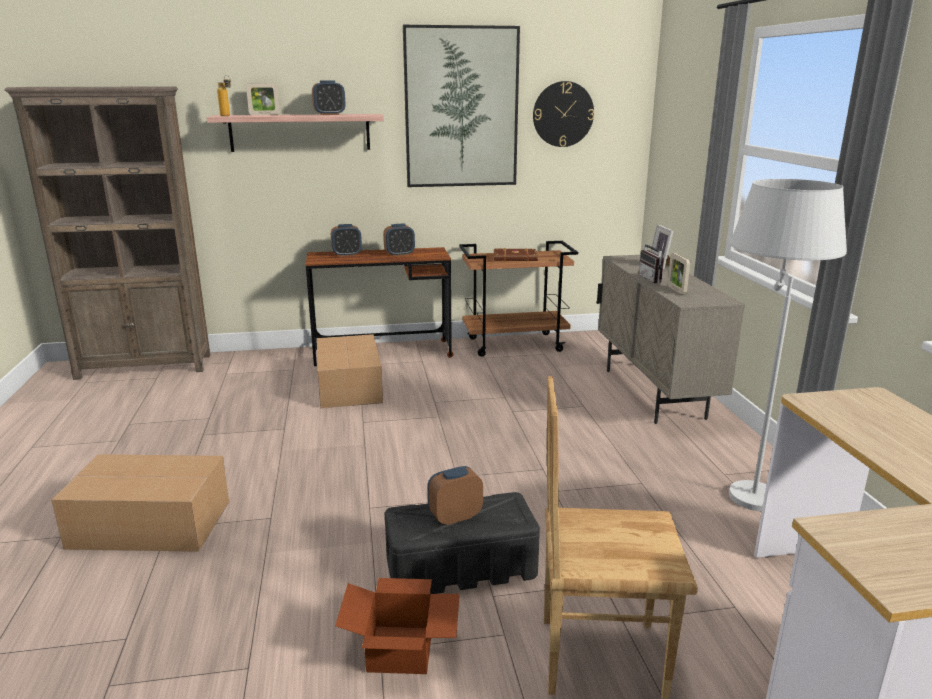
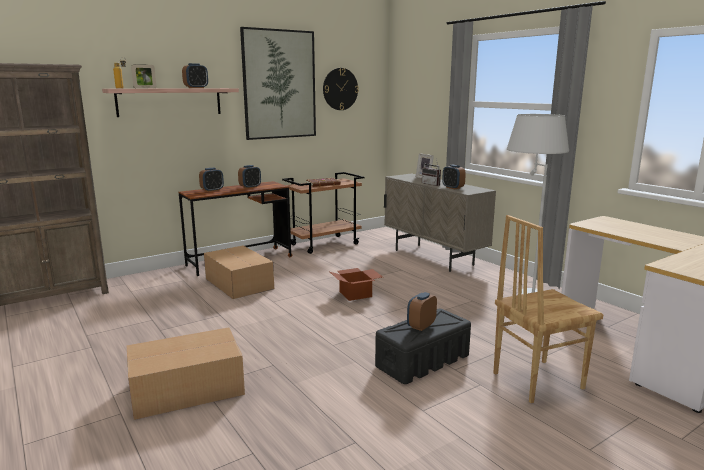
camera: 25 degrees left, 5 degrees down
cardboard box [335,578,460,674] -> cardboard box moved to [330,268,383,301]
picture frame [668,253,690,294] -> alarm clock [442,165,466,189]

